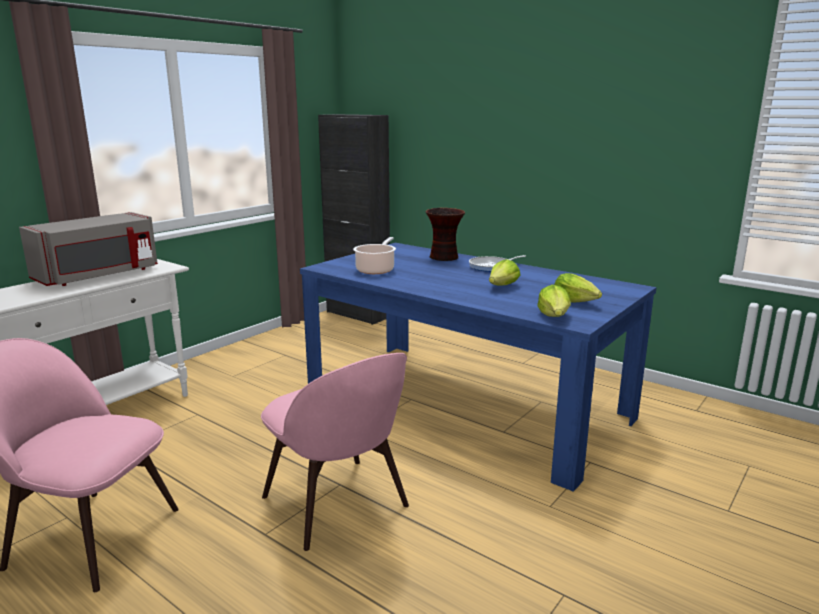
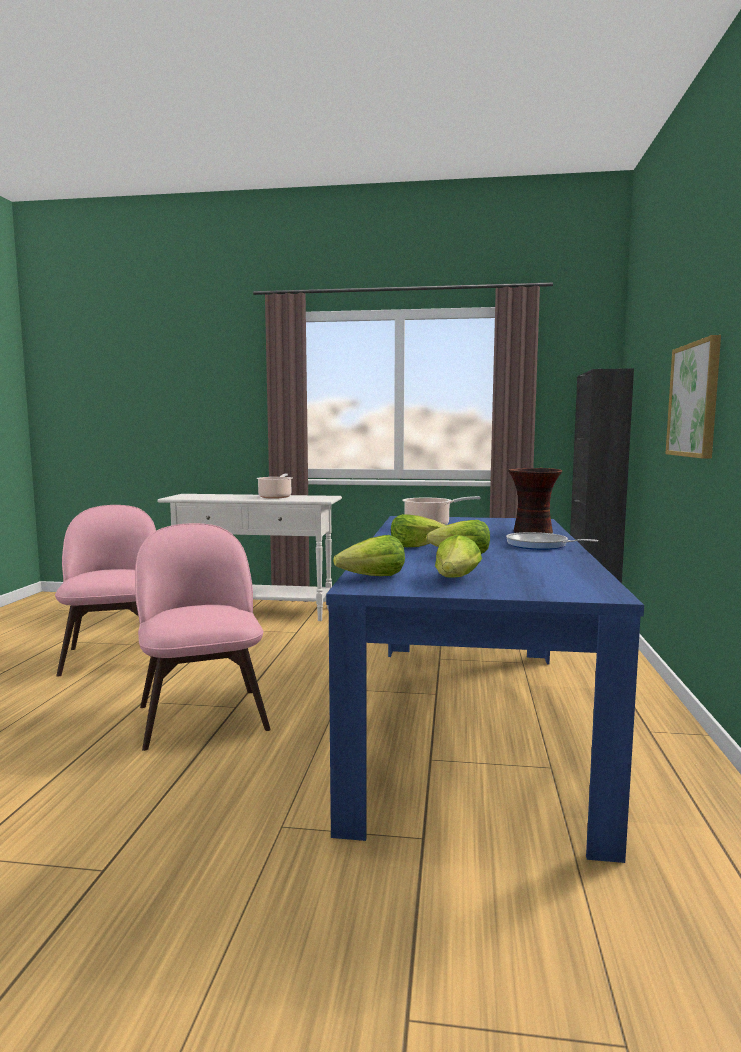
camera: 60 degrees right, 10 degrees down
grey microwave [19,212,158,286] -> cooking pot [256,474,293,499]
pink chair [261,353,409,551] -> pink chair turned 135 degrees clockwise [135,523,271,751]
none -> lettuce [391,514,445,547]
none -> picture [665,335,721,459]

